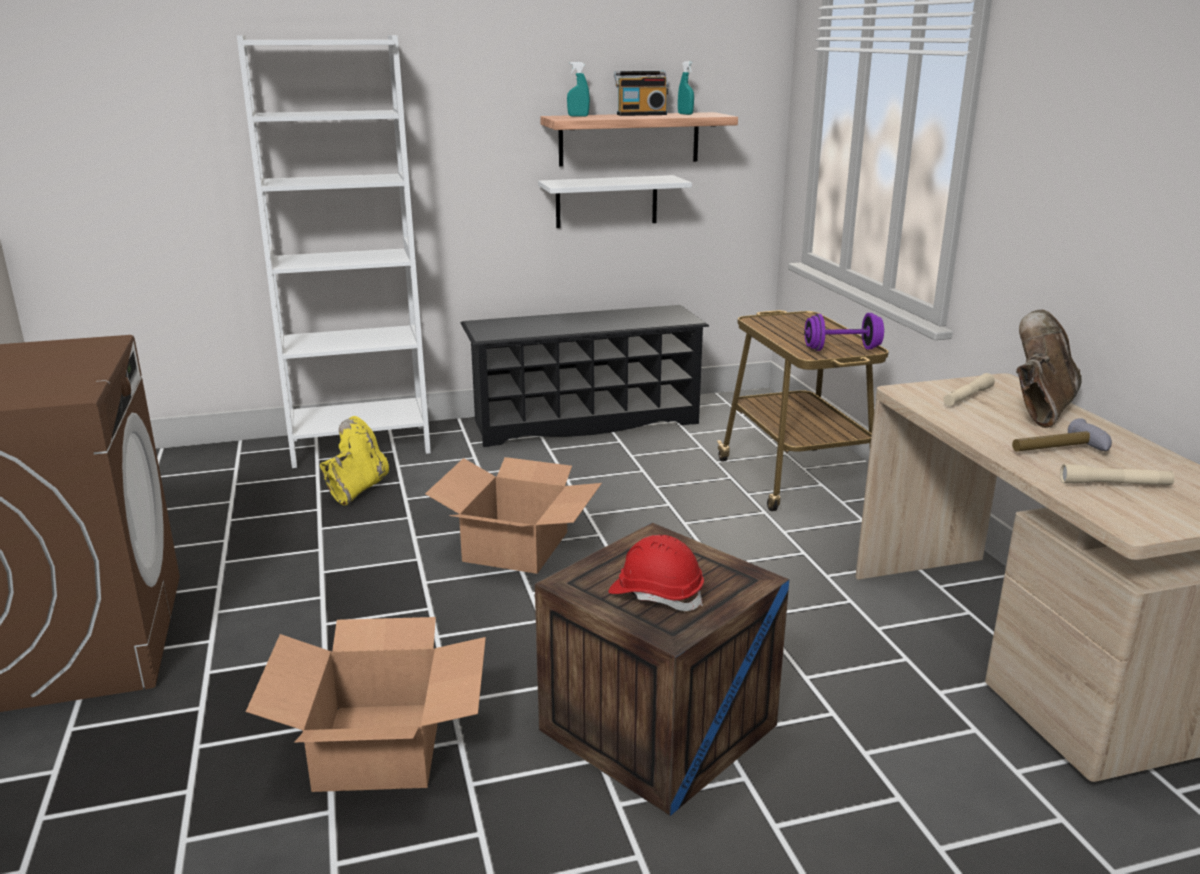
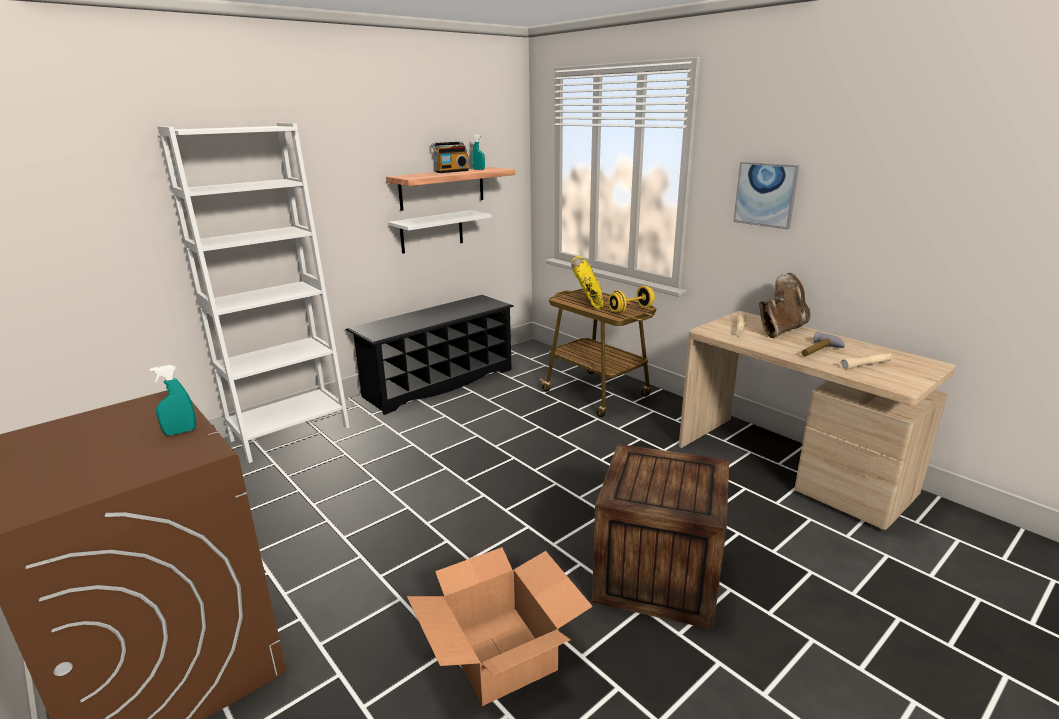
camera: 25 degrees left, 0 degrees up
yellow boot [320,416,389,506] -> yellow boot moved to [571,256,603,310]
cardboard box [425,457,602,574] -> none
turquoise spray bottle [567,62,590,117] -> turquoise spray bottle moved to [150,365,196,435]
red hard hat [608,535,704,611] -> none
purple dumbbell [804,313,884,351] -> yellow dumbbell [608,286,655,313]
brown boot [1016,310,1082,428] -> brown boot turned 45 degrees clockwise [759,273,810,338]
none -> picture [733,162,799,229]

